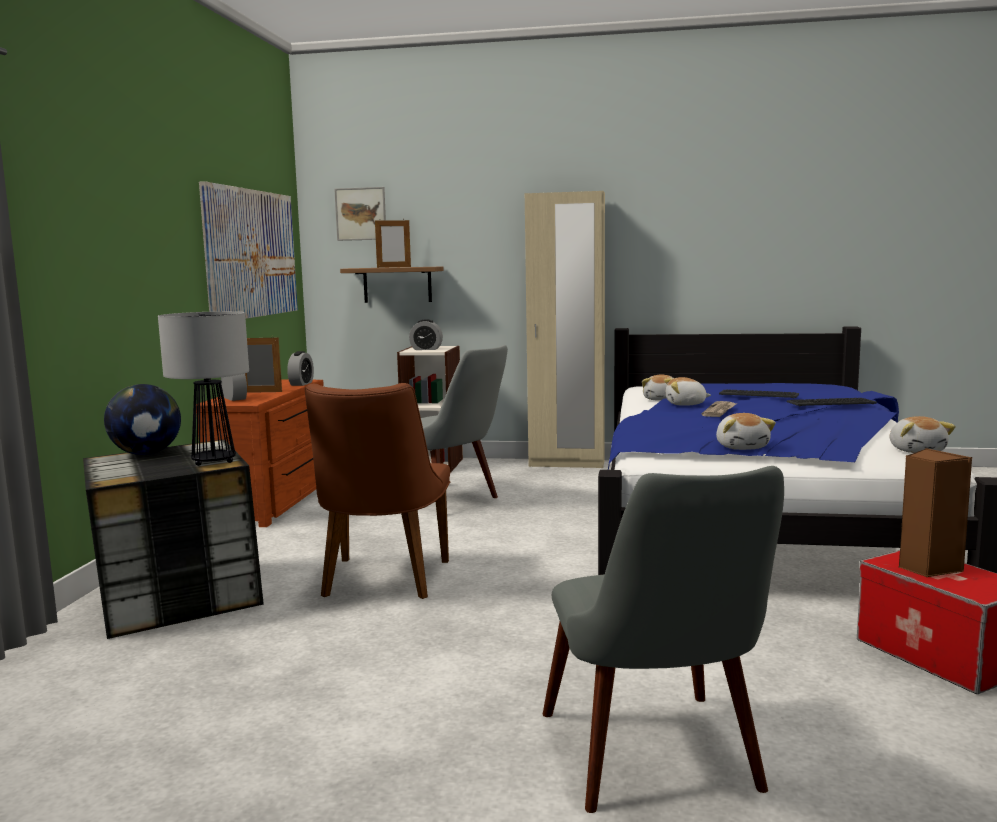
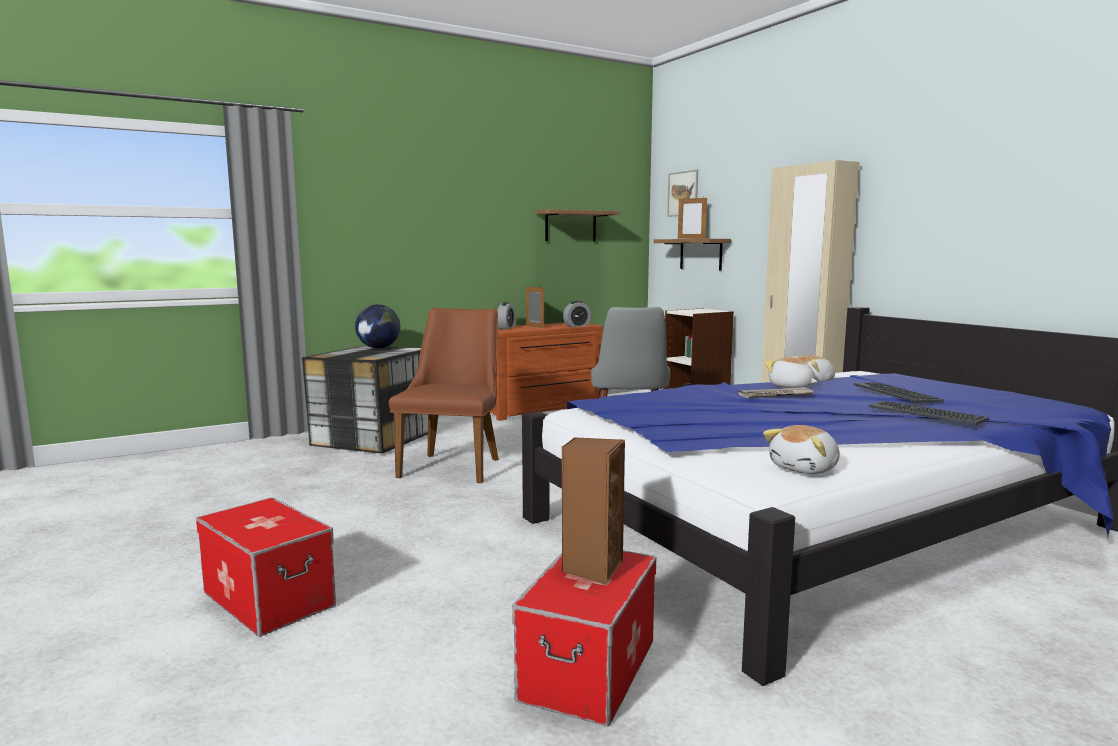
camera: 50 degrees right, 0 degrees up
table lamp [158,311,249,466] -> none
picture [199,181,298,319] -> shelf [535,209,620,241]
brown chair [305,383,450,599] -> brown chair turned 135 degrees clockwise [389,308,499,483]
alarm clock [409,319,443,350] -> none
grey chair [543,466,784,813] -> storage box [196,497,336,637]
plush toy [716,413,776,450] -> none

